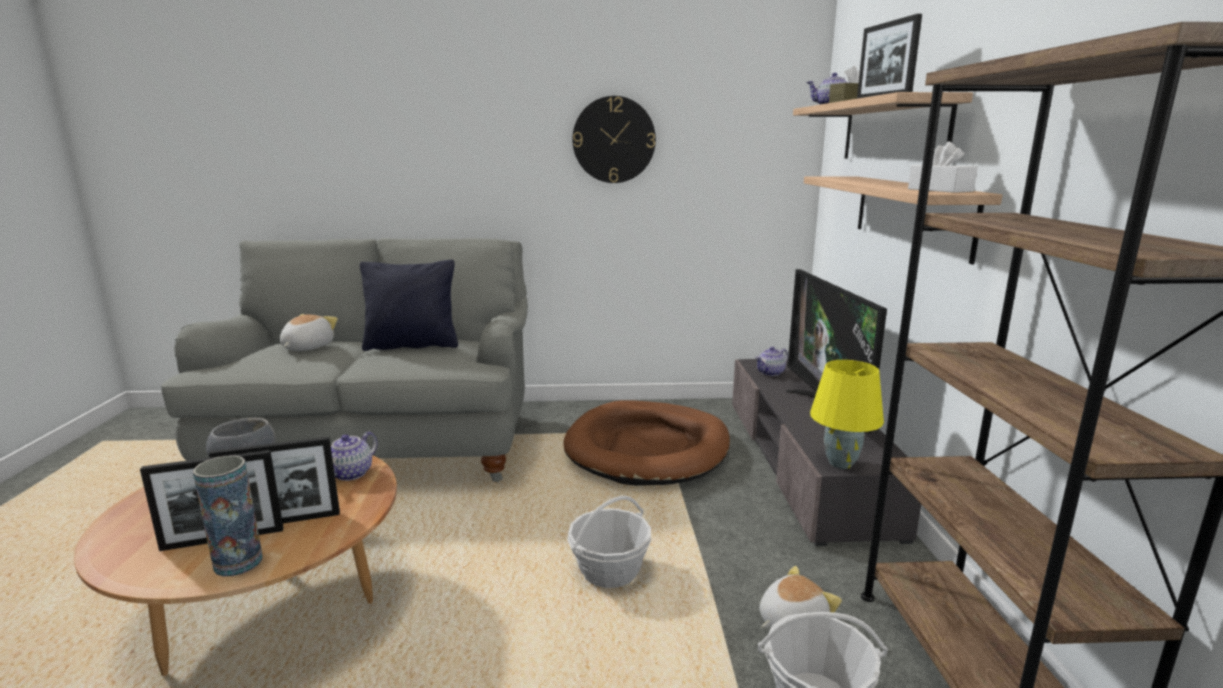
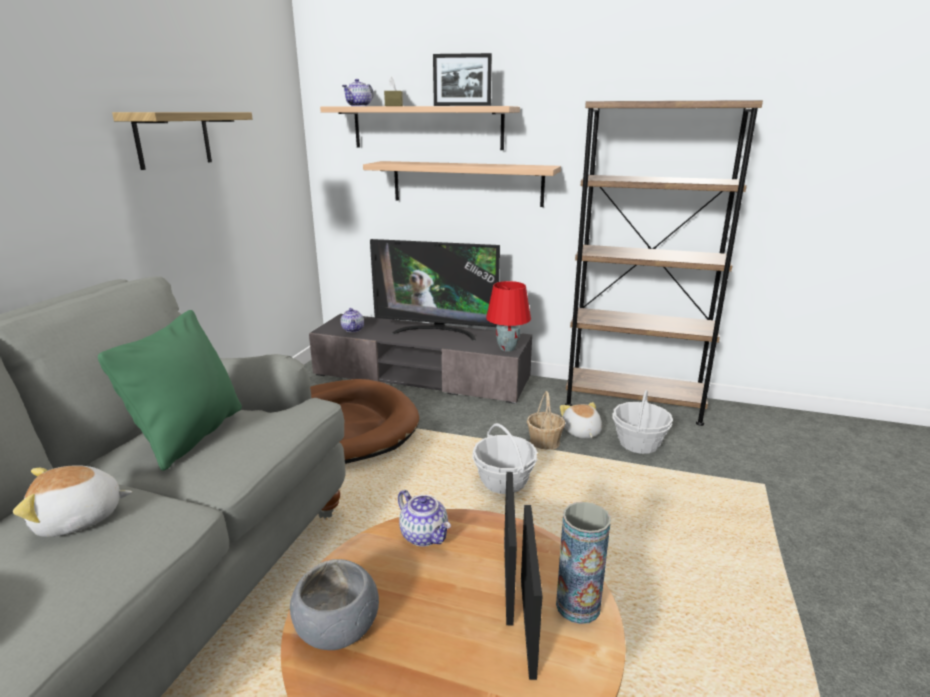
camera: 70 degrees left, 5 degrees up
plush toy [280,314,338,351] -> plush toy turned 60 degrees counterclockwise [13,465,132,537]
black pillow [360,260,458,351] -> green pillow [98,310,242,471]
wall clock [572,96,656,183] -> shelf [112,112,253,170]
yellow table lamp [810,360,884,469] -> red table lamp [486,281,531,352]
white tissue box [908,141,978,193] -> none
none -> basket [527,391,565,450]

